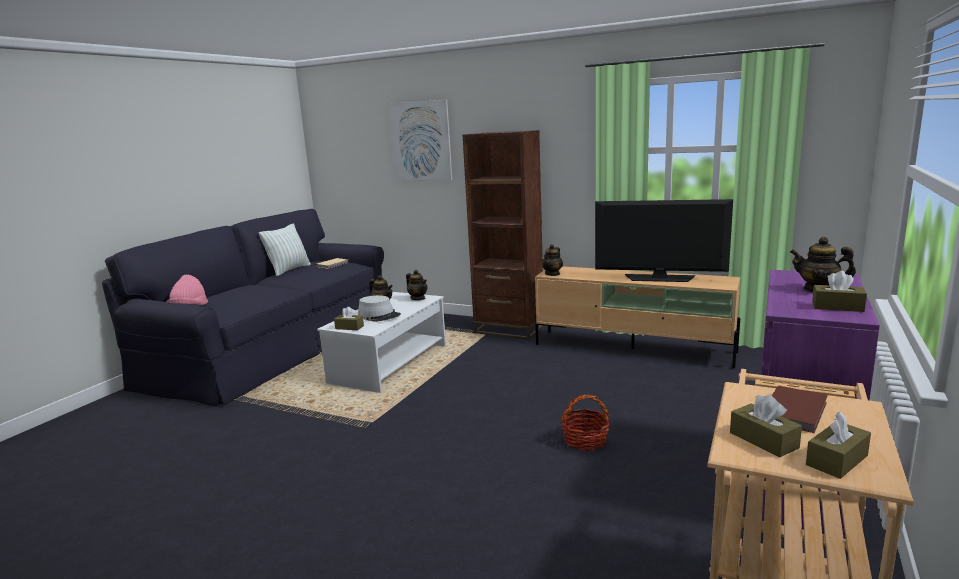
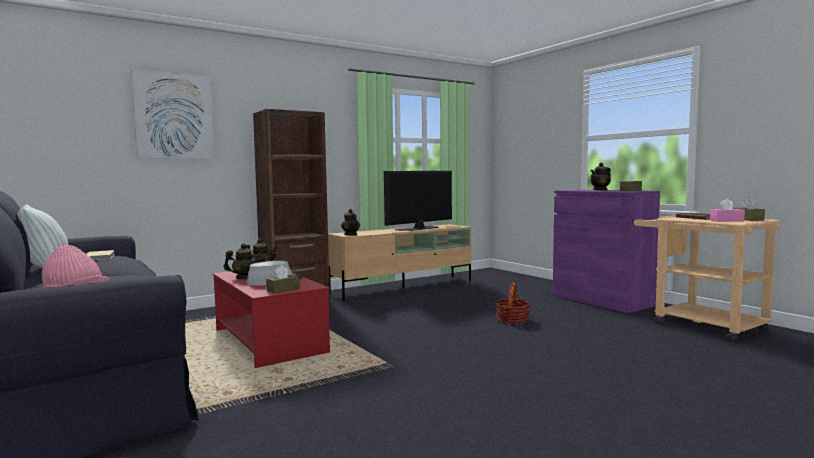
camera: 60 degrees left, 10 degrees down
white coffee table [317,292,446,393] -> red coffee table [213,271,330,368]
brown tissue box [730,395,802,458] -> pink tissue box [710,198,745,222]

